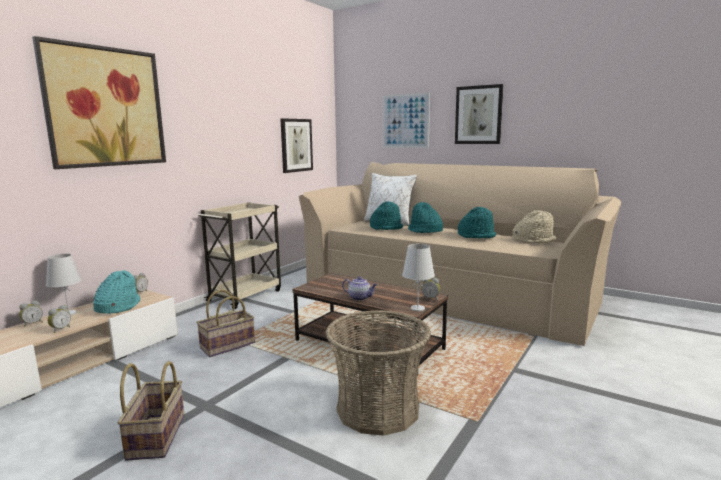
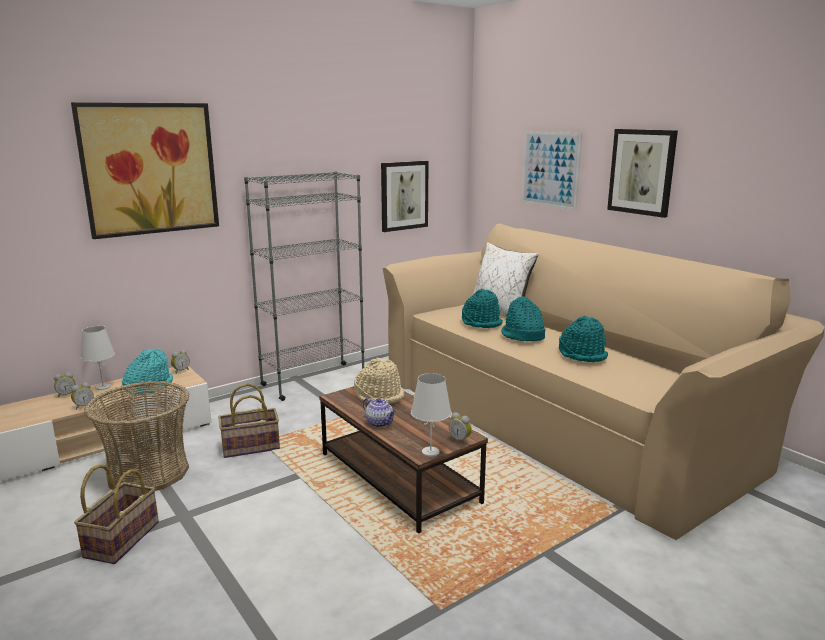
camera: 20 degrees right, 5 degrees up
beige cart [198,202,281,309] -> grey bookcase [244,171,364,401]
basket [325,310,431,436] -> basket moved to [84,381,189,491]
beige hat [513,210,556,244] -> beige hat moved to [354,357,404,403]

